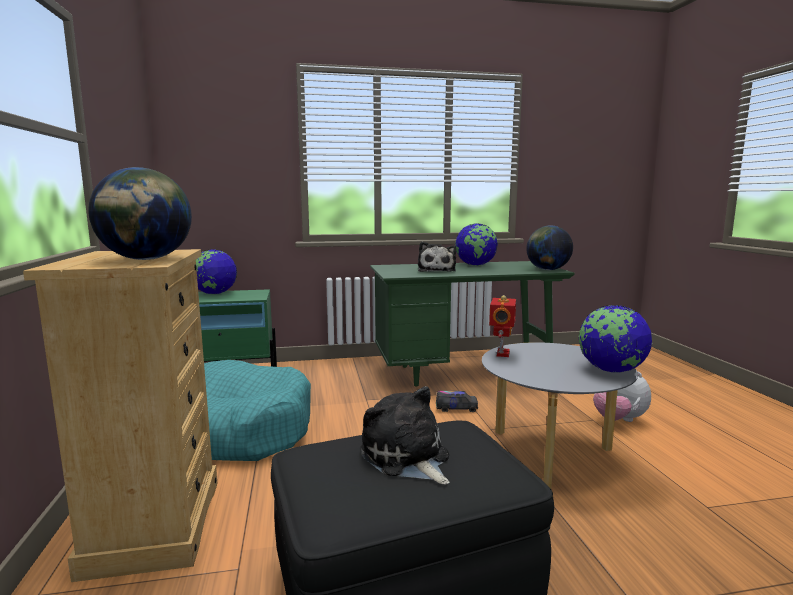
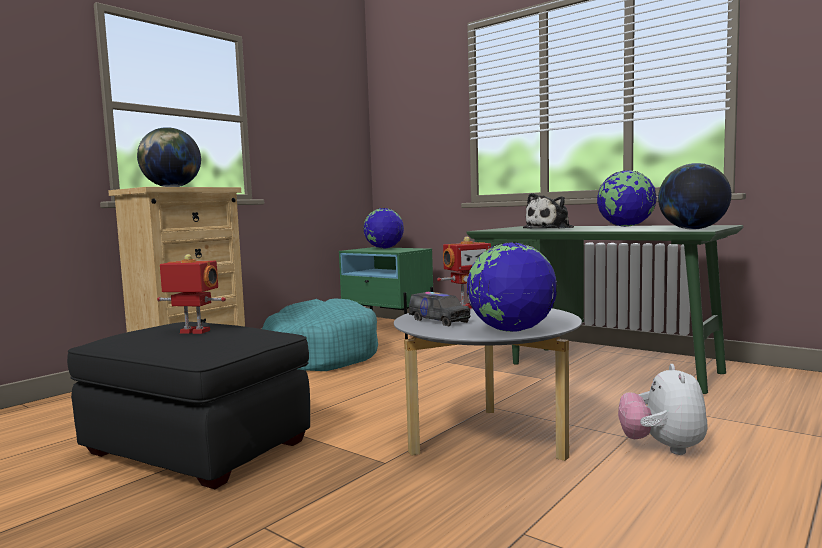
camera: 50 degrees right, 5 degrees down
plush toy [361,386,449,485] -> toy robot [157,254,226,334]
toy truck [436,391,478,412] -> toy truck moved to [409,292,470,326]

